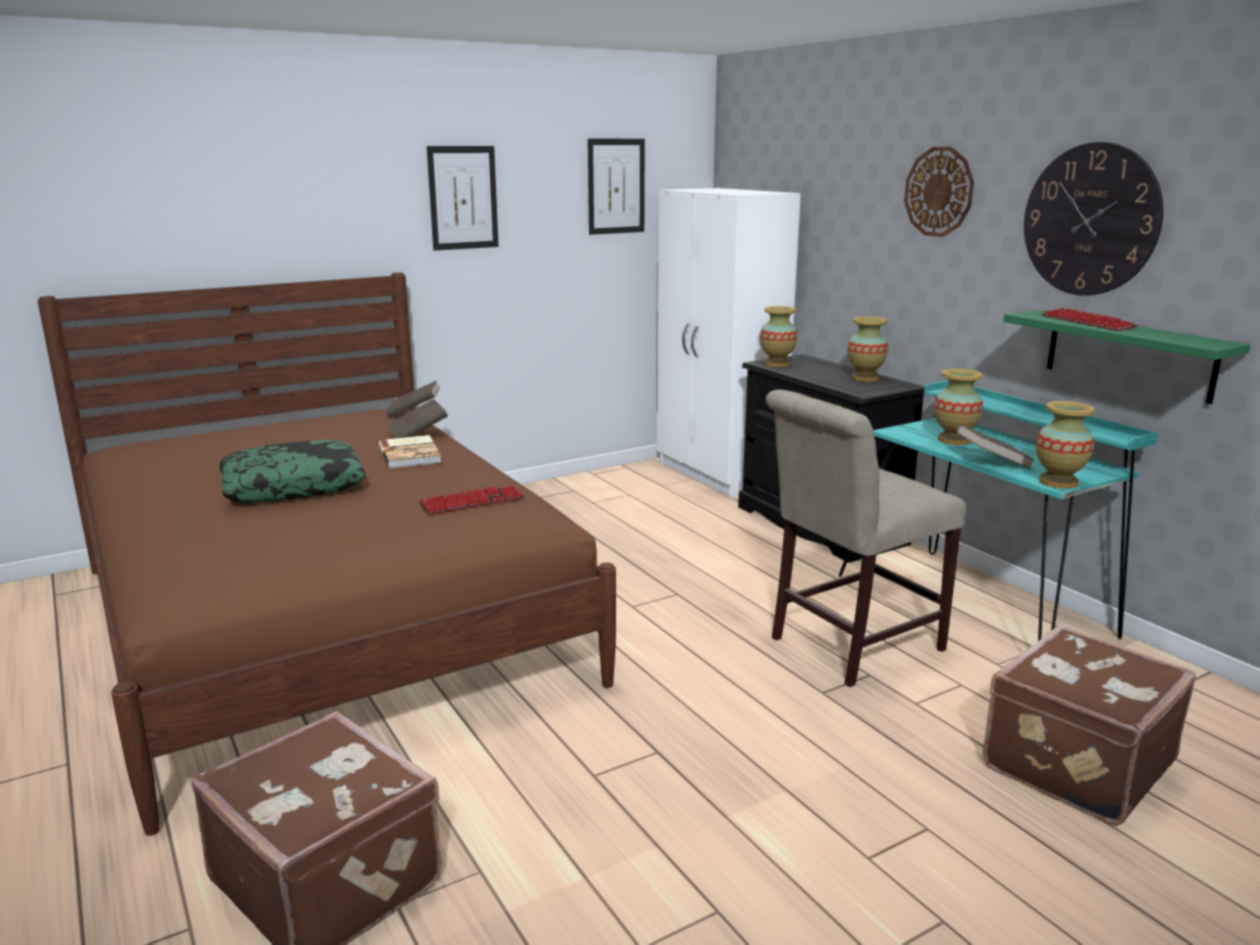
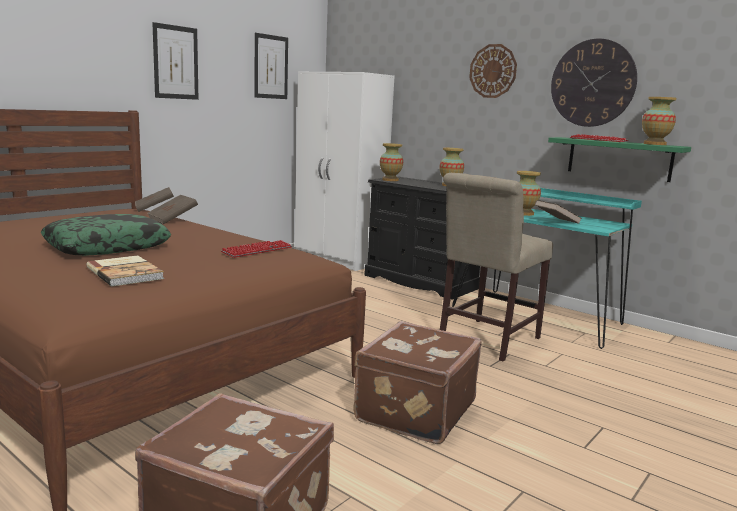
camera: 20 degrees left, 5 degrees down
book [379,435,442,468] -> book moved to [87,255,164,287]
brown suitcase [983,625,1196,825] -> brown suitcase moved to [353,321,482,444]
vase [1036,401,1095,489] -> vase moved to [642,97,676,145]

